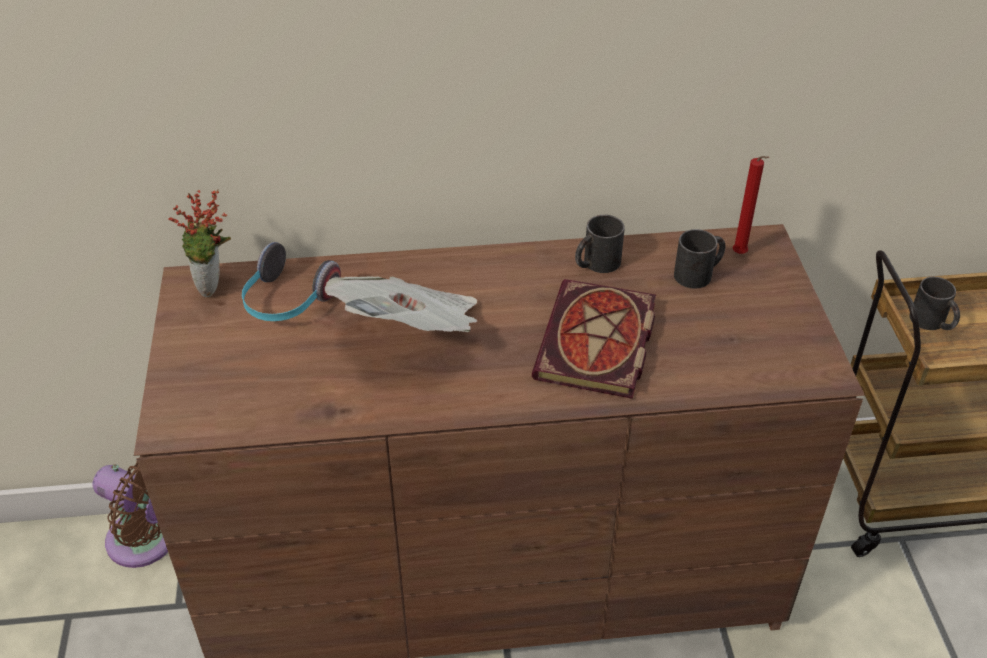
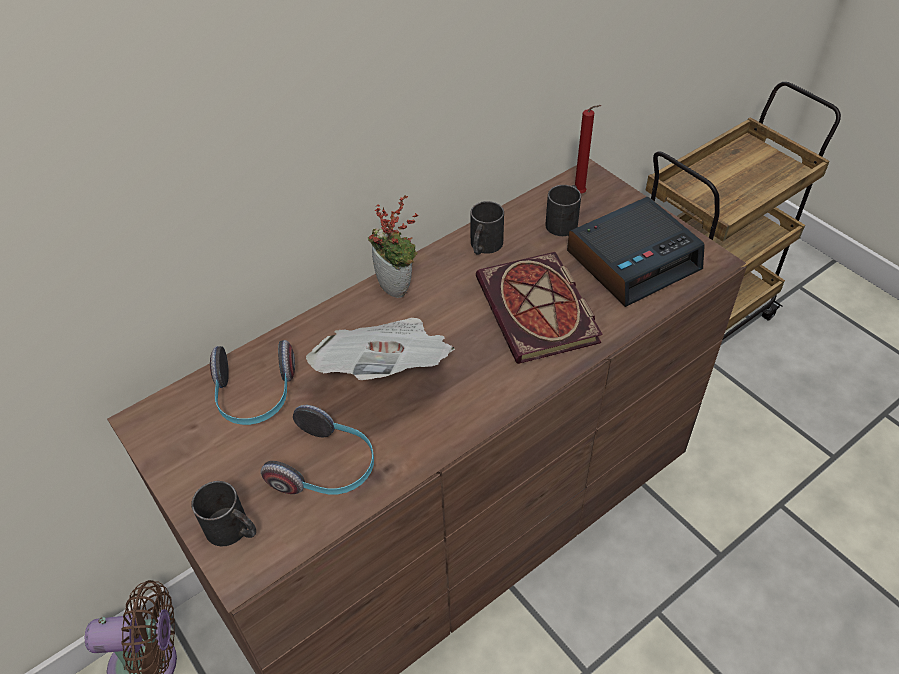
camera: 30 degrees left, 5 degrees up
potted plant [168,189,231,297] -> potted plant moved to [368,195,419,298]
black mug [909,277,960,330] -> black mug moved to [191,481,256,546]
none -> headphones [261,405,374,495]
none -> alarm clock [567,197,705,307]

